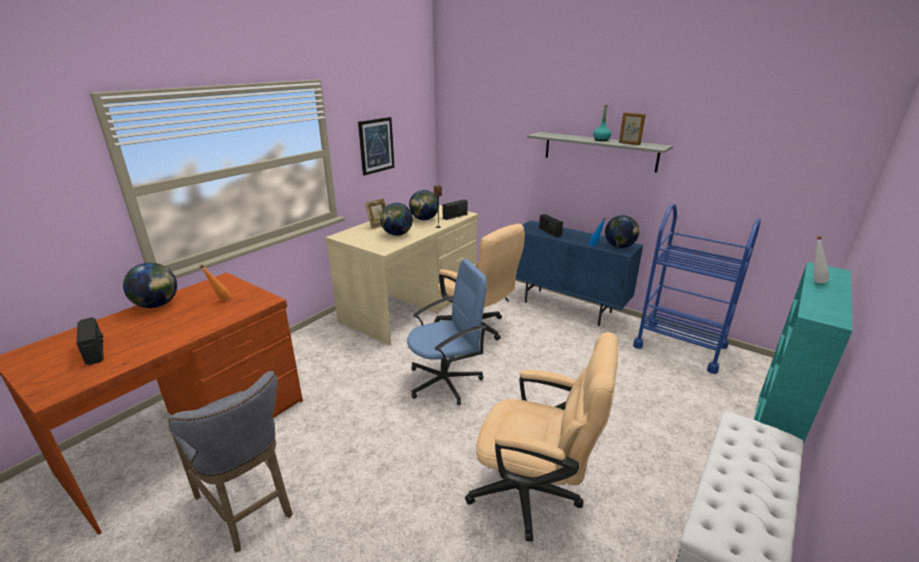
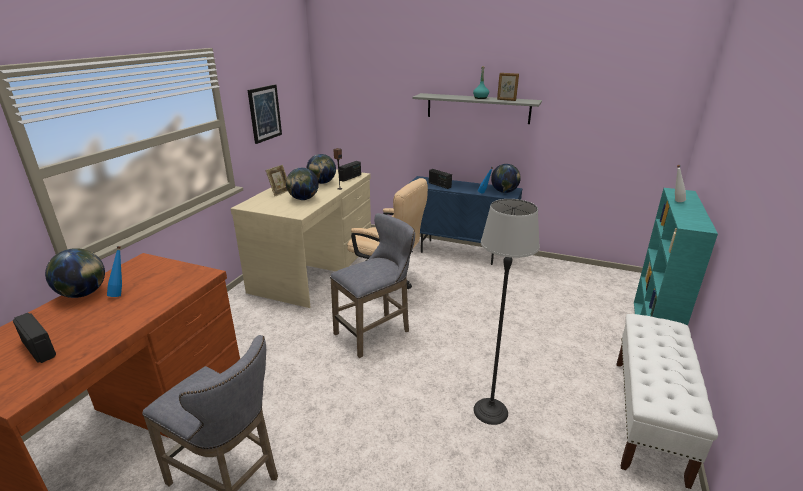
camera: 15 degrees left, 0 degrees up
orange bottle [200,265,232,302] -> none
blue office chair [407,259,487,405] -> grey stool [330,213,415,358]
beige office chair [465,332,618,541] -> floor lamp [473,199,540,425]
blue cart [633,204,761,374] -> none
none -> blue bottle [107,246,122,297]

